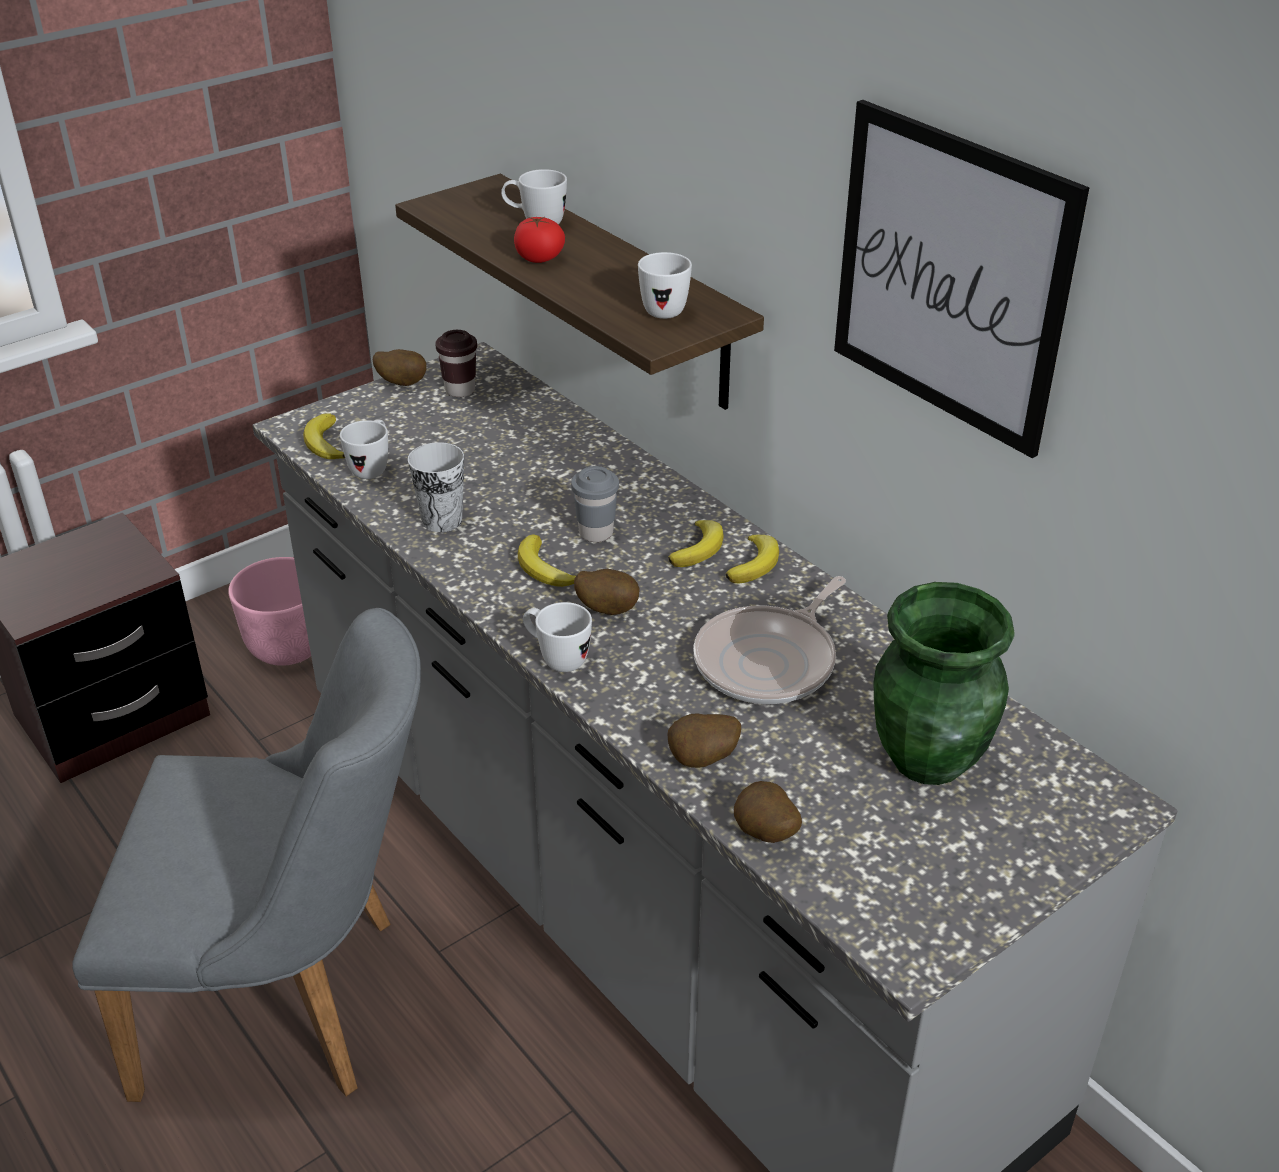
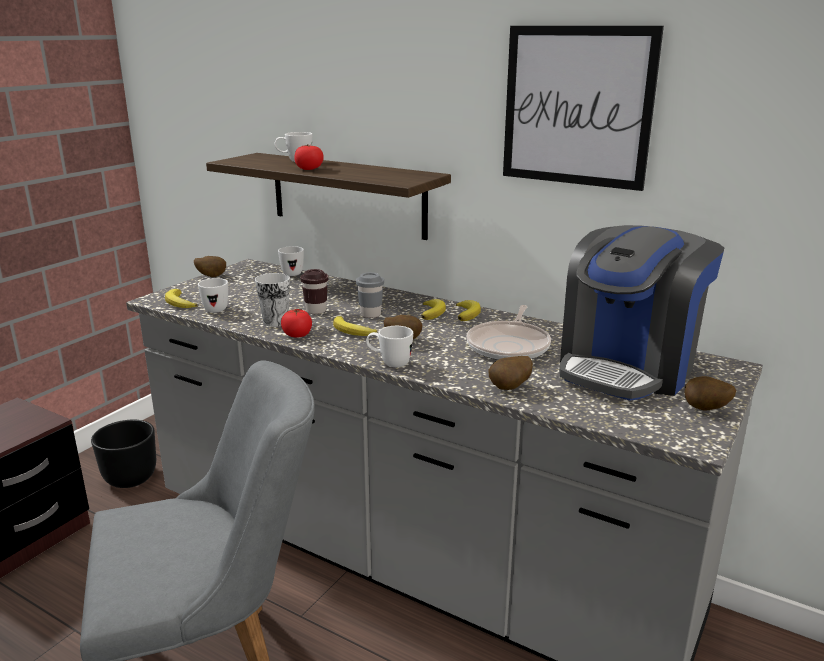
camera: 20 degrees left, 15 degrees down
pink planter [228,557,311,666] -> black planter [91,420,156,488]
brown cup [435,330,477,397] -> brown cup moved to [300,269,328,314]
white mug [638,252,692,319] -> white mug moved to [278,246,304,276]
potato [734,781,802,843] -> potato moved to [684,376,736,411]
green vase [874,582,1015,785] -> coffee machine [559,225,724,401]
none -> tomato [281,309,312,338]

